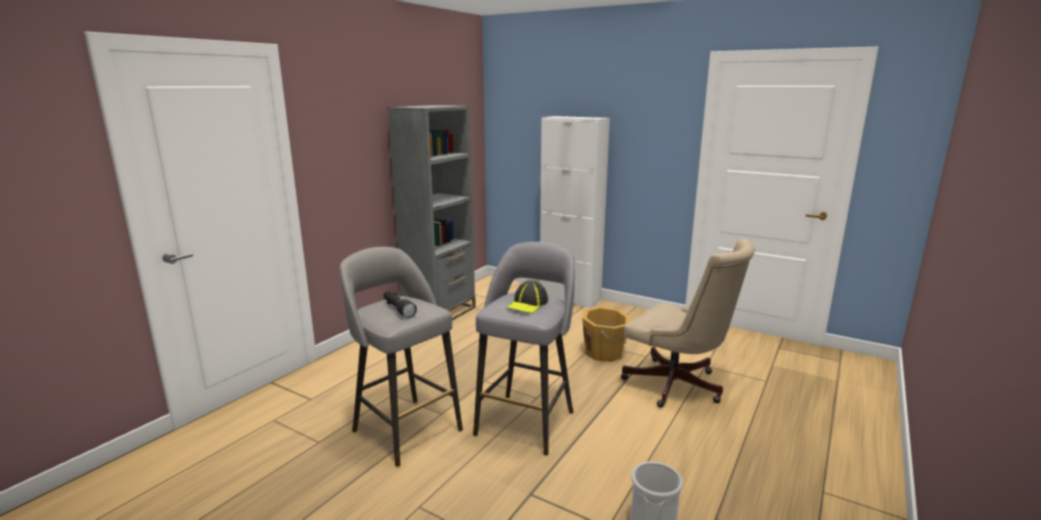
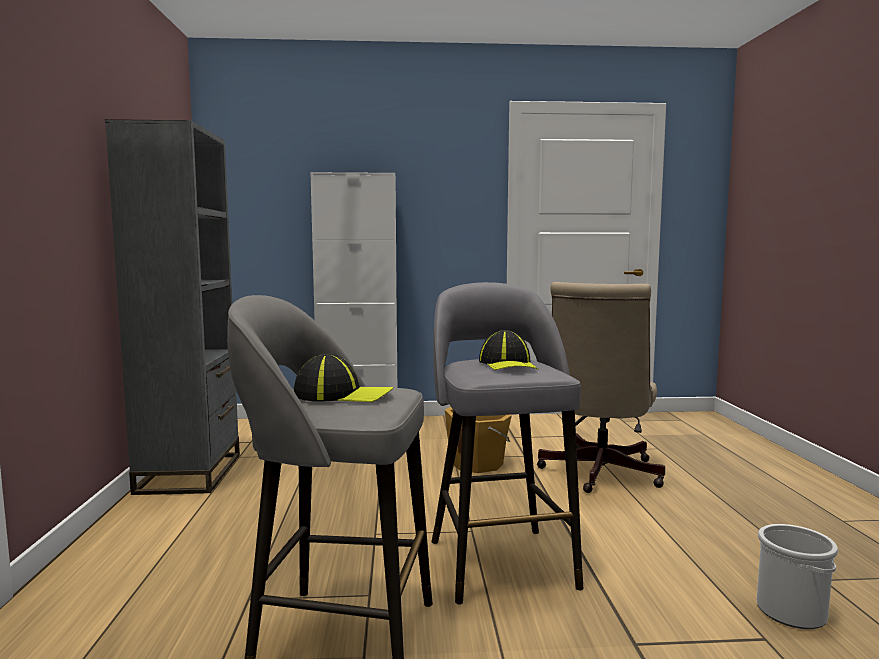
camera: 35 degrees left, 10 degrees down
black flashlight [383,291,417,318] -> cap [294,354,393,402]
beige office chair [621,239,755,408] -> beige office chair turned 105 degrees clockwise [537,282,665,493]

